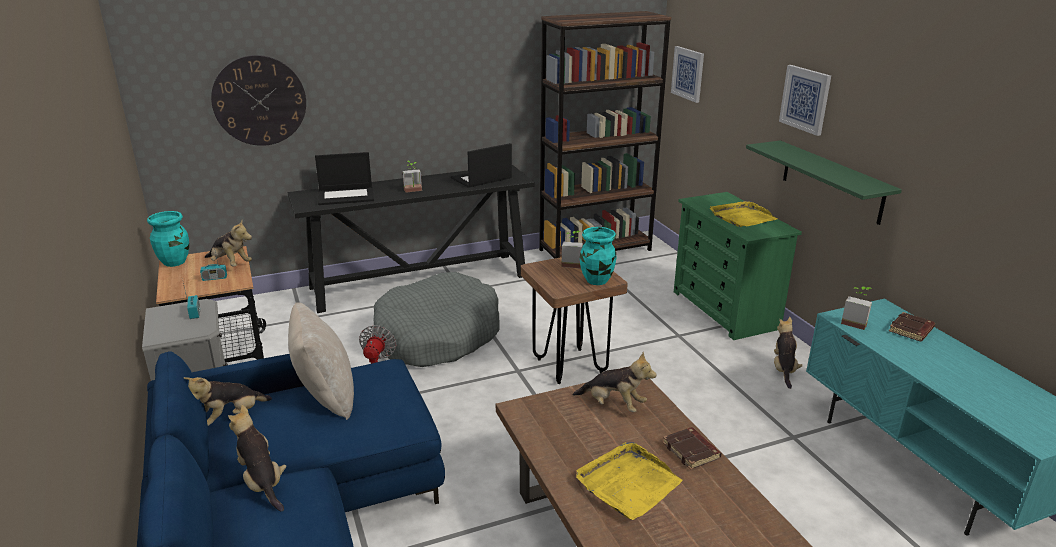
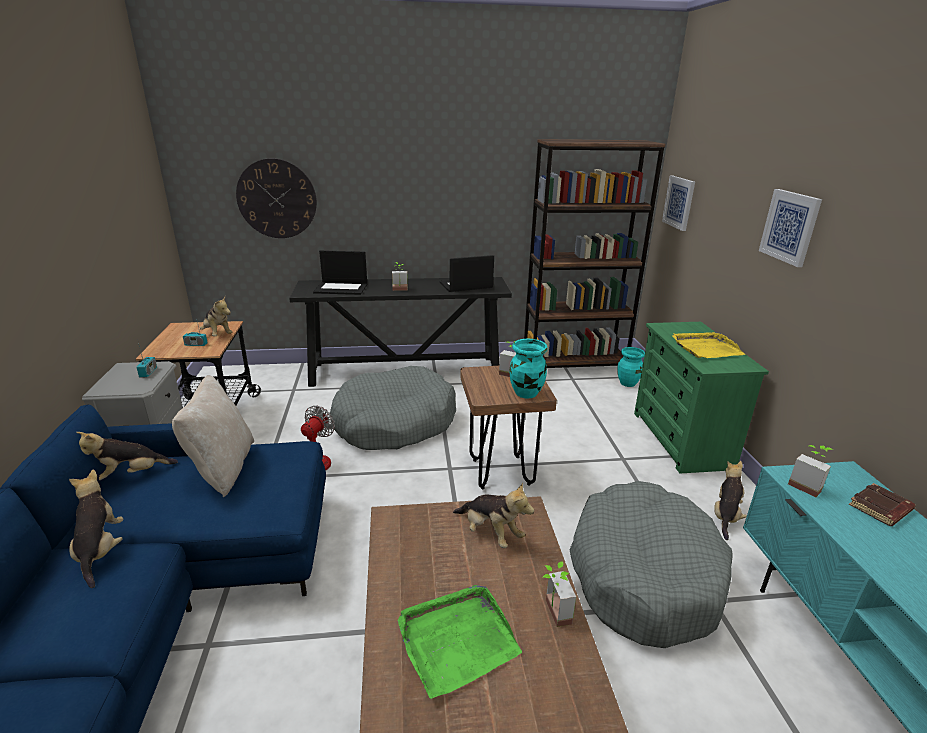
camera: 15 degrees right, 0 degrees up
turquoise vase [147,211,189,267] -> turquoise vase moved to [617,347,645,387]
yellow tray [576,442,683,520] -> green tray [398,585,522,699]
brown book [663,427,721,470] -> potted plant [543,561,576,627]
green shelf [746,140,902,225] -> none
none -> grey dog bed [569,481,733,648]

